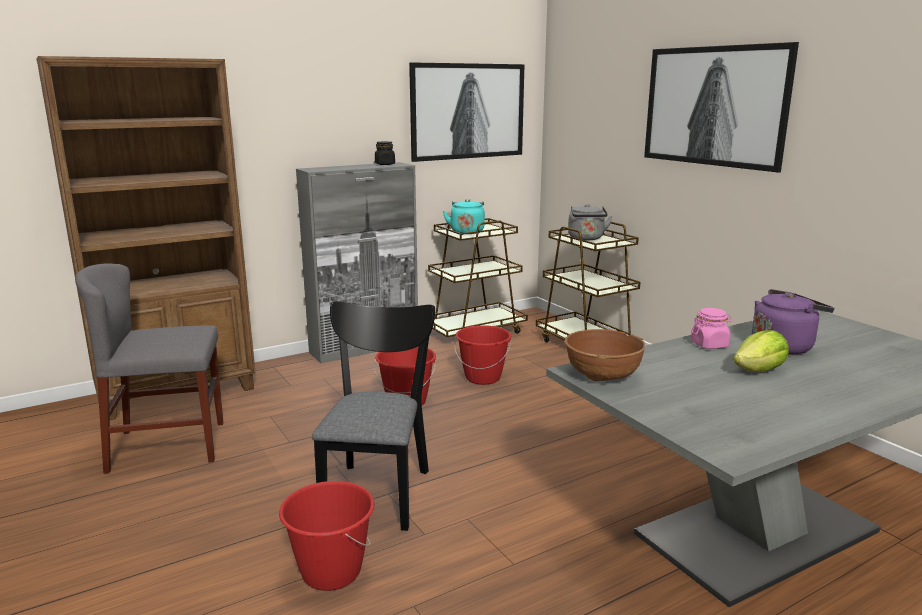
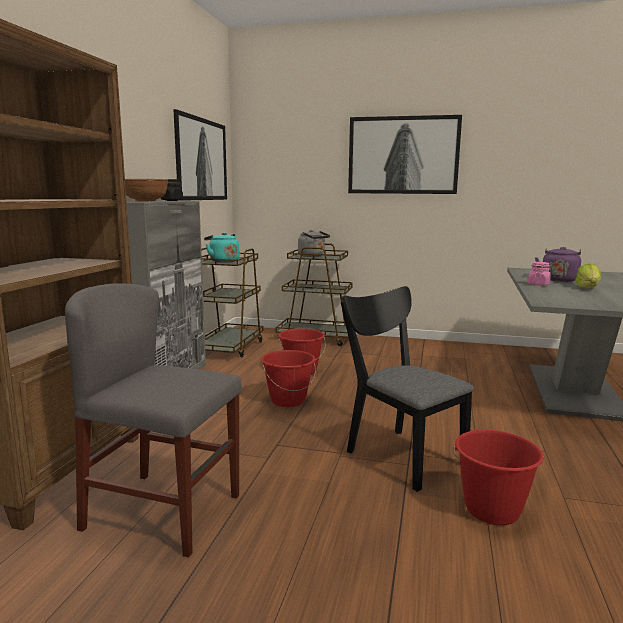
camera: 45 degrees left, 5 degrees down
grey chair [75,264,223,474] -> grey chair turned 75 degrees clockwise [65,284,242,558]
brown bowl [565,329,645,381] -> brown bowl moved to [125,179,168,202]

